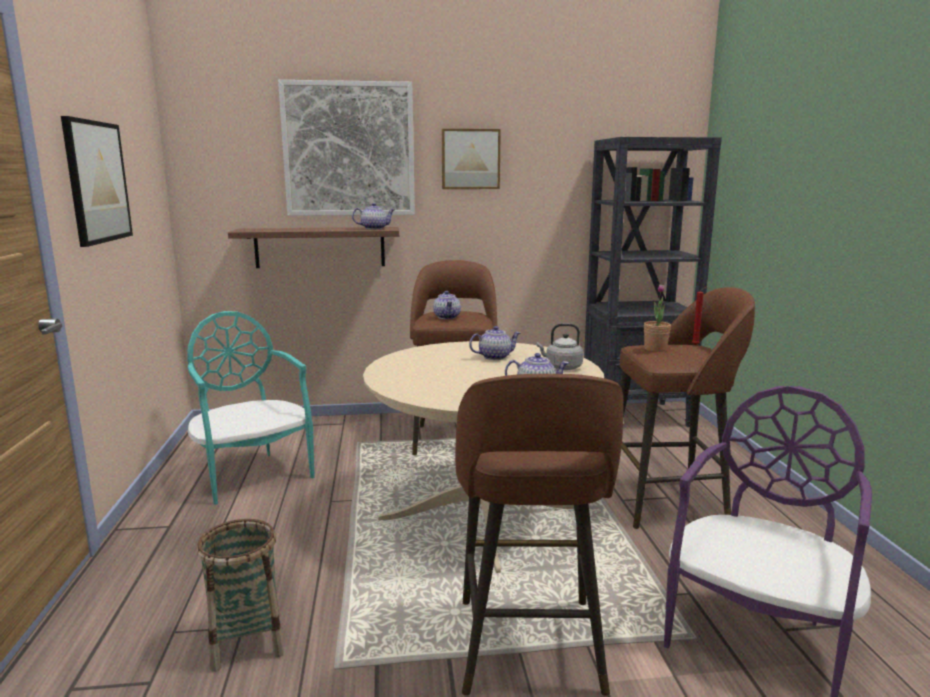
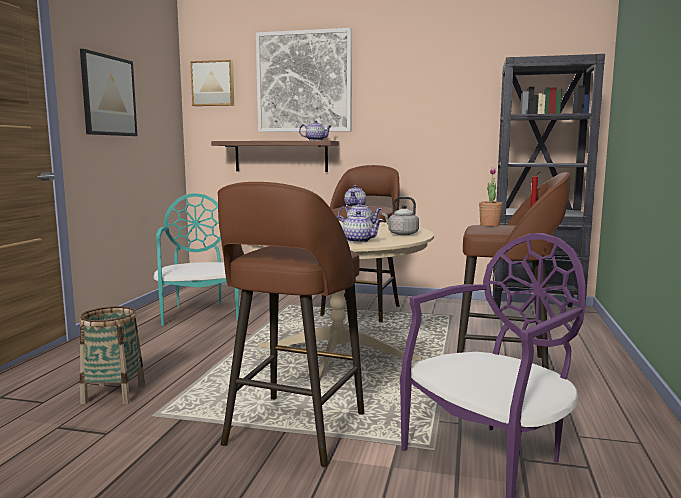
camera: 20 degrees right, 5 degrees down
picture [442,129,501,189] -> picture moved to [190,60,234,106]

